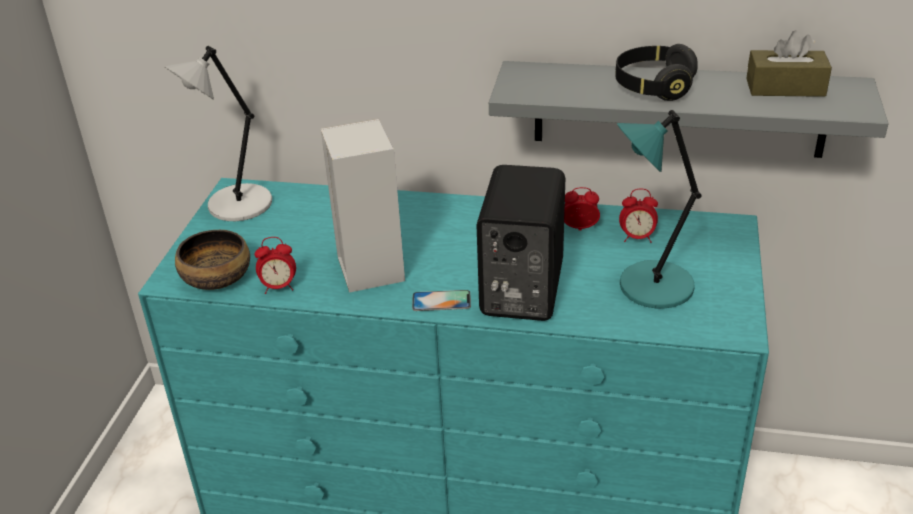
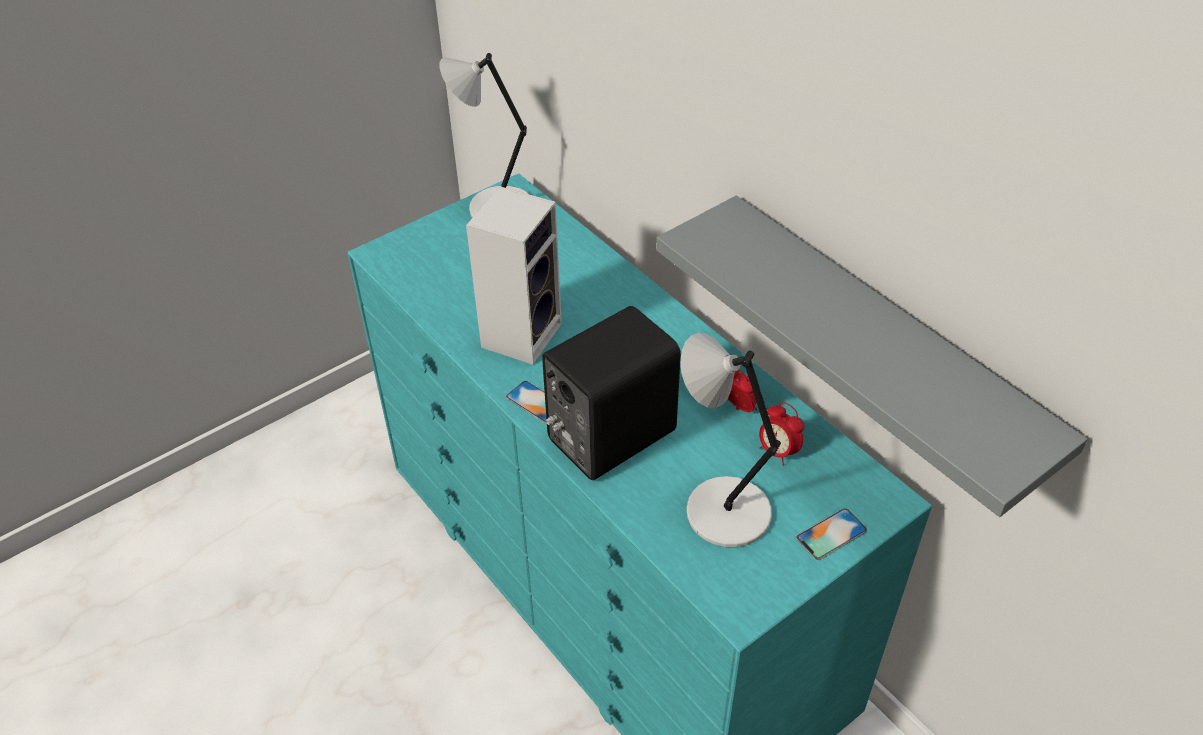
camera: 40 degrees right, 10 degrees up
bowl [175,230,250,290] -> none
alarm clock [254,237,296,294] -> none
black headphones [616,44,698,101] -> none
turquoise table lamp [617,110,702,309] -> grey table lamp [680,333,781,547]
brown tissue box [746,30,832,97] -> none
none -> phone [796,508,867,560]

